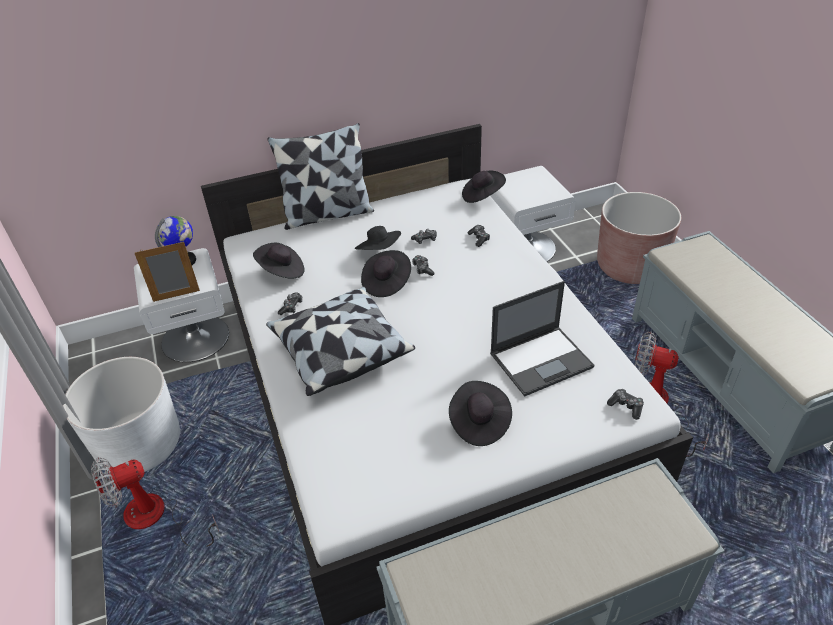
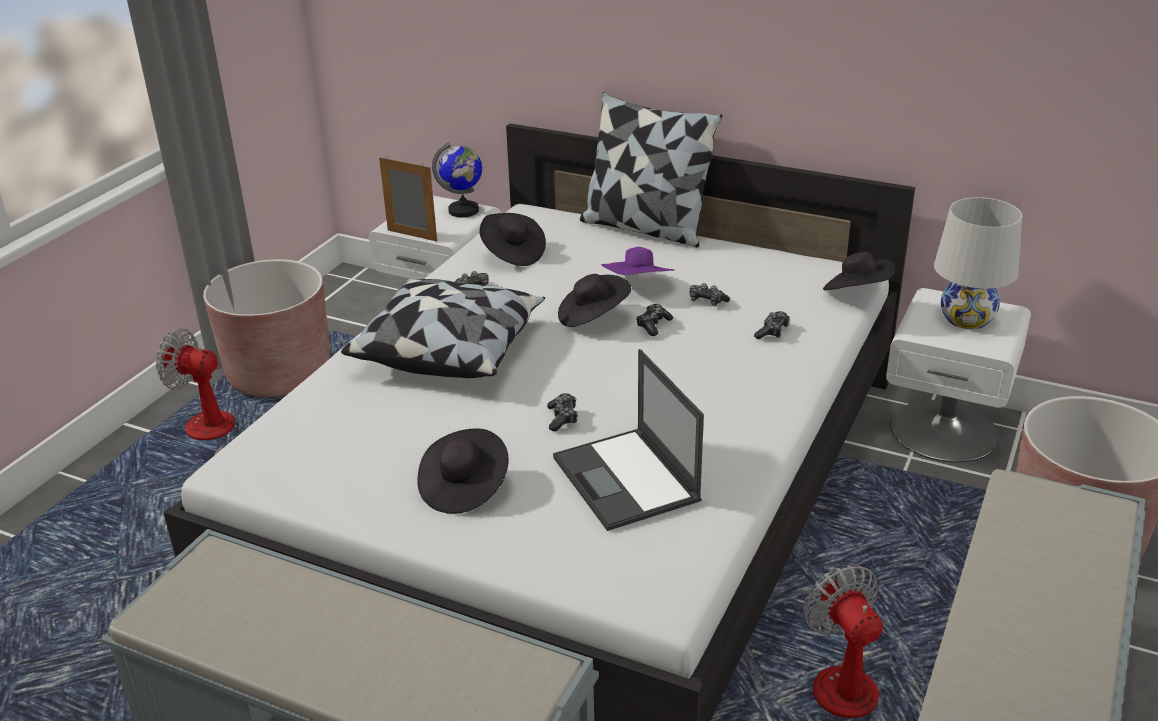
camera: 45 degrees right, 10 degrees down
white planter [63,357,180,472] -> brown planter [203,259,330,397]
black hat [355,226,401,250] -> purple hat [601,247,674,275]
laptop [490,281,594,397] -> laptop turned 45 degrees clockwise [553,349,704,531]
game controller [607,389,644,420] -> game controller moved to [547,393,578,431]
none -> white table lamp [934,197,1022,329]

